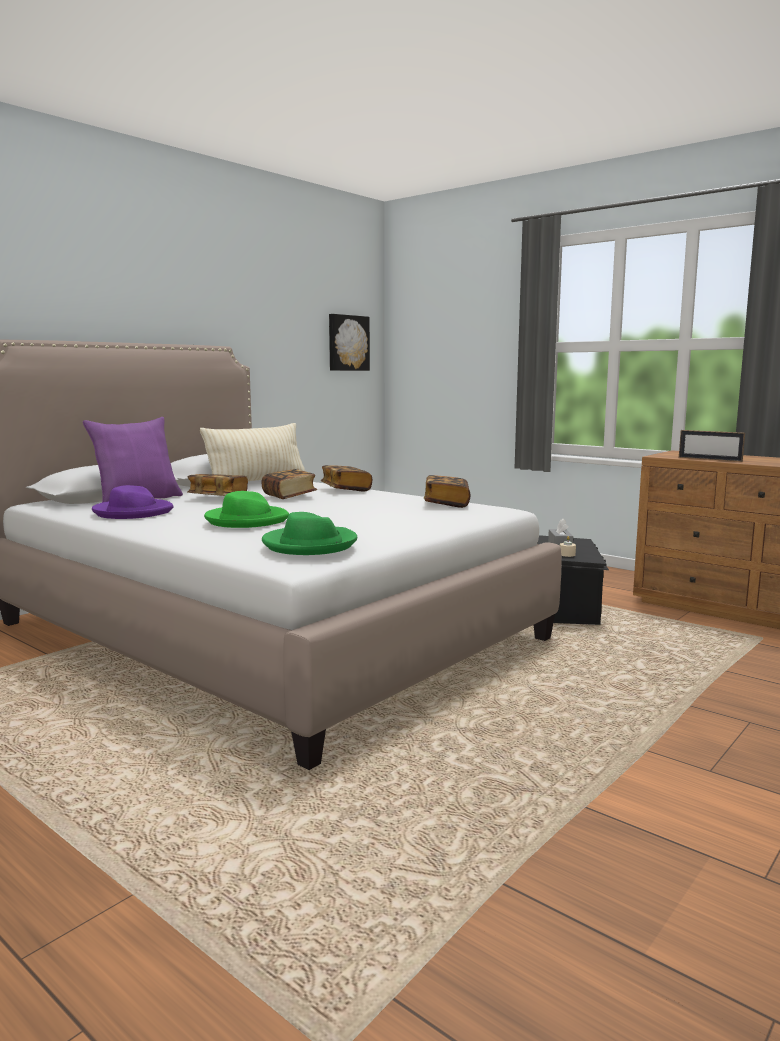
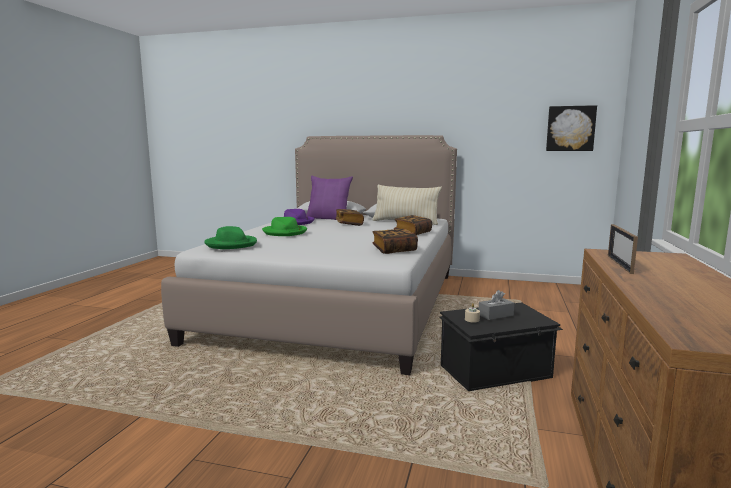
camera: 65 degrees right, 0 degrees up
book [262,469,317,499] -> none

